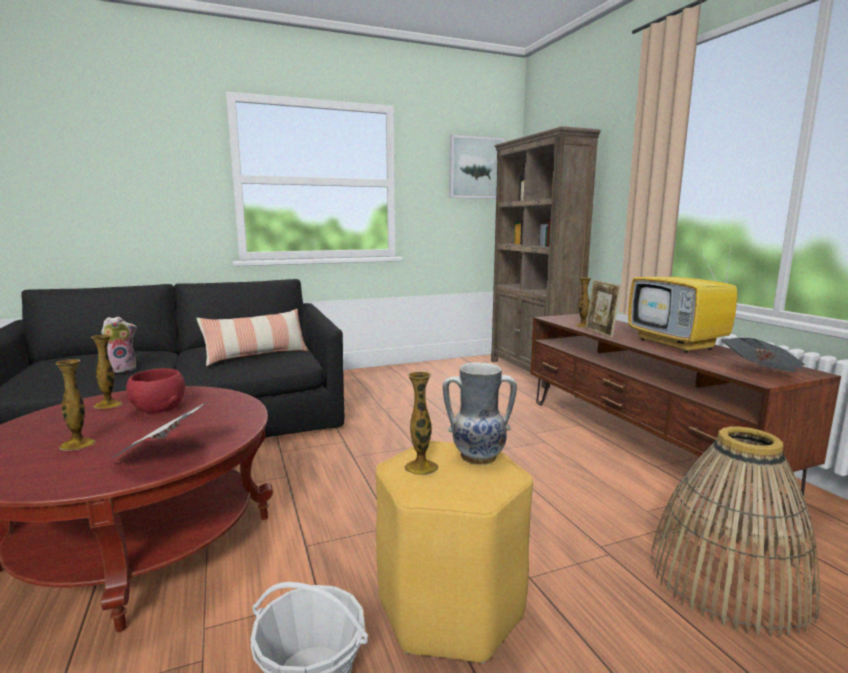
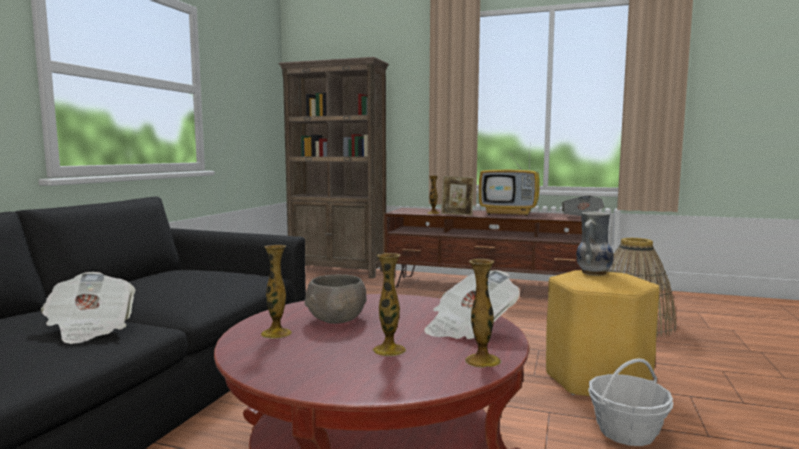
camera: 50 degrees left, 5 degrees down
plush toy [101,316,137,373] -> newspaper [41,272,136,344]
red bowl [126,368,185,413] -> grey bowl [305,274,367,324]
pillow [196,309,308,366] -> none
vase [405,371,438,475] -> vase moved to [465,259,501,368]
picture [449,135,505,199] -> none

